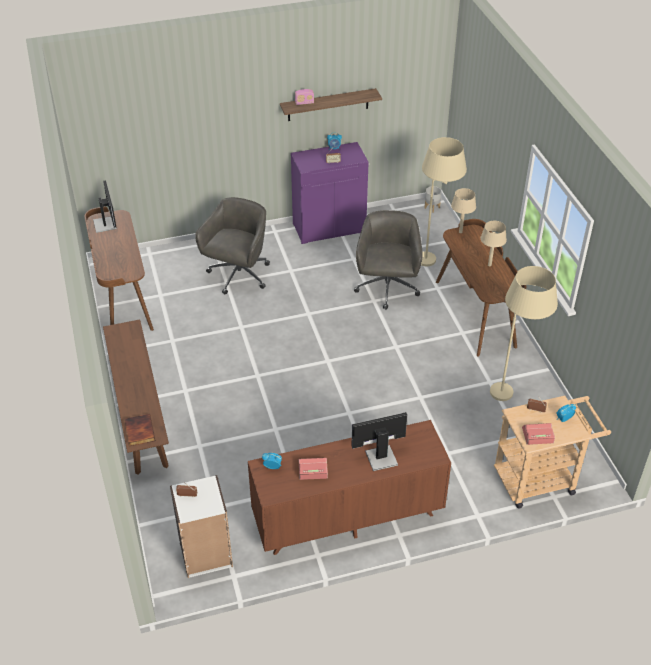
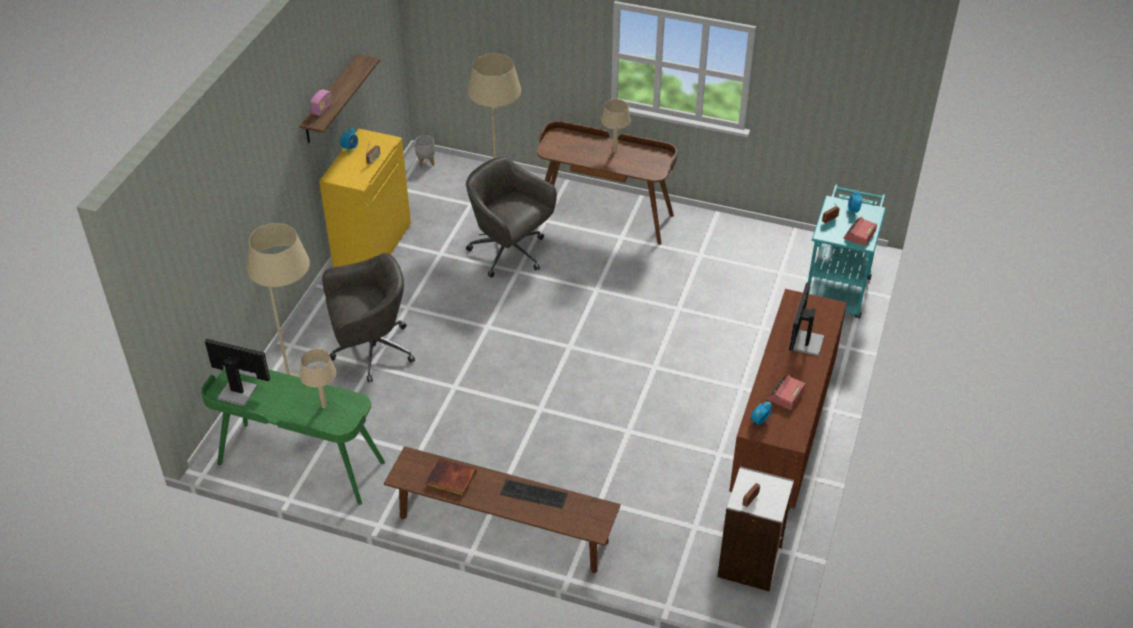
camera: 55 degrees left, 0 degrees up
brown desk [84,206,154,331] -> green desk [201,369,385,505]
book [124,414,155,446] -> book moved to [426,459,476,497]
grey office chair [195,197,270,295] -> grey office chair turned 105 degrees clockwise [322,253,415,383]
purple cabinet [291,142,369,244] -> yellow cabinet [319,129,411,267]
beige table lamp [451,188,476,233] -> beige table lamp moved to [300,349,336,408]
beige floor lamp [490,266,558,401] -> beige floor lamp moved to [247,223,310,377]
beige cart [494,396,611,508] -> turquoise cart [808,184,886,319]
none -> keyboard [500,479,568,509]

